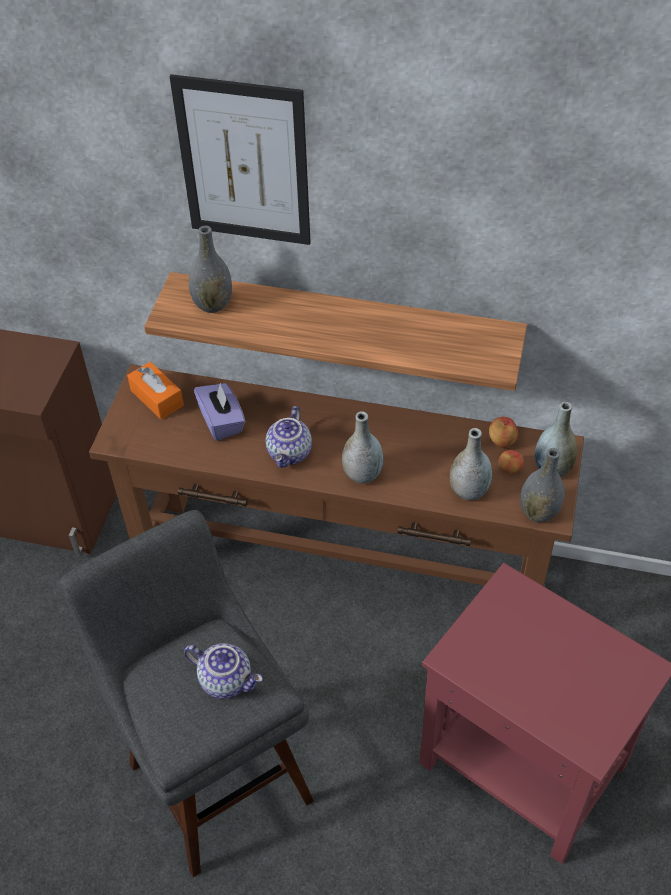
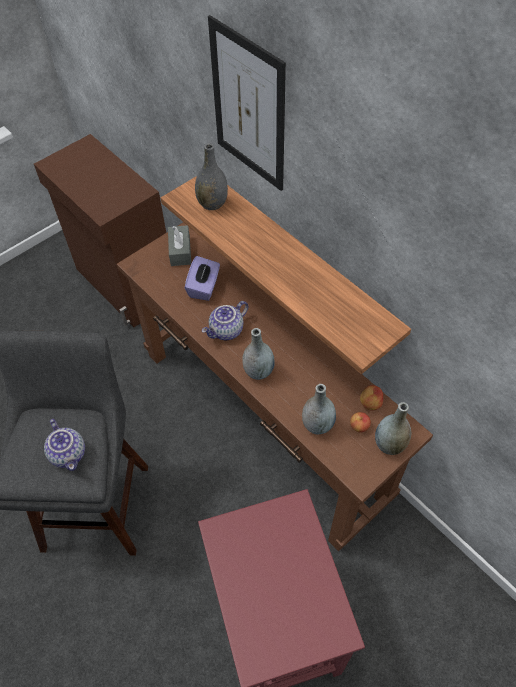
camera: 35 degrees right, 5 degrees up
orange tissue box [127,362,184,419] -> grey tissue box [168,225,191,266]
grey vase [520,448,565,522] -> none

